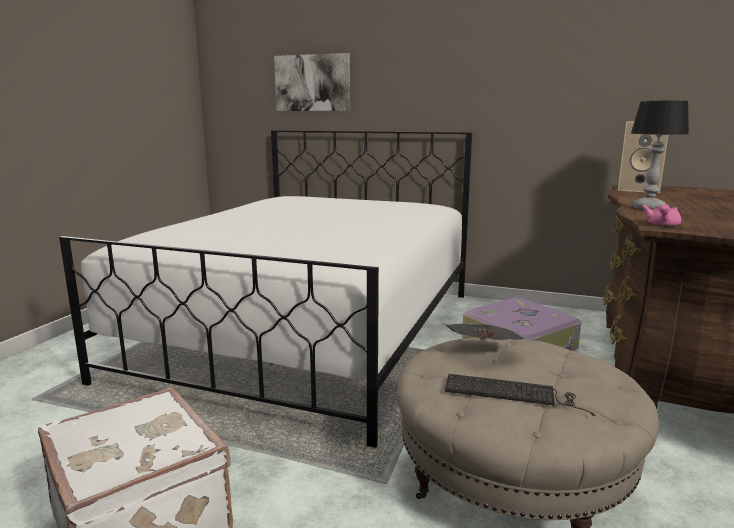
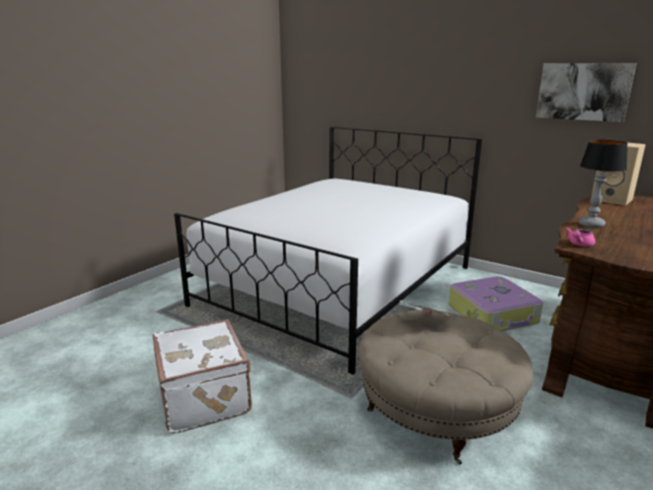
camera: 15 degrees right, 5 degrees up
picture [274,53,350,111] -> picture moved to [536,63,636,122]
keyboard [445,374,596,416] -> none

